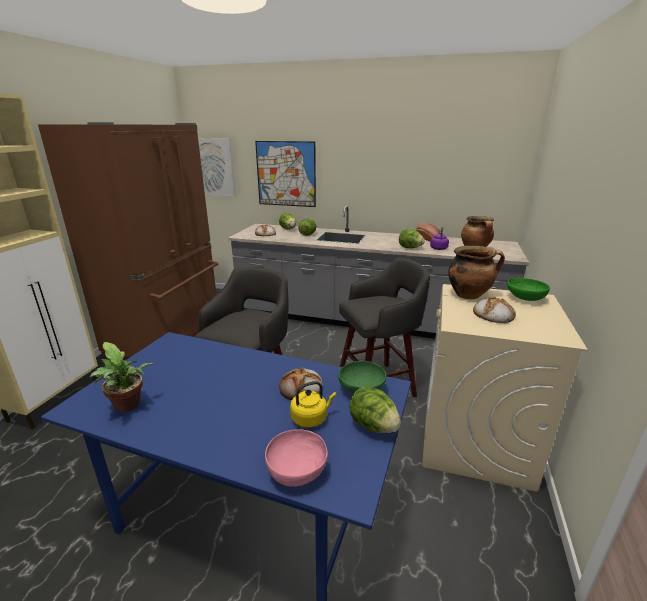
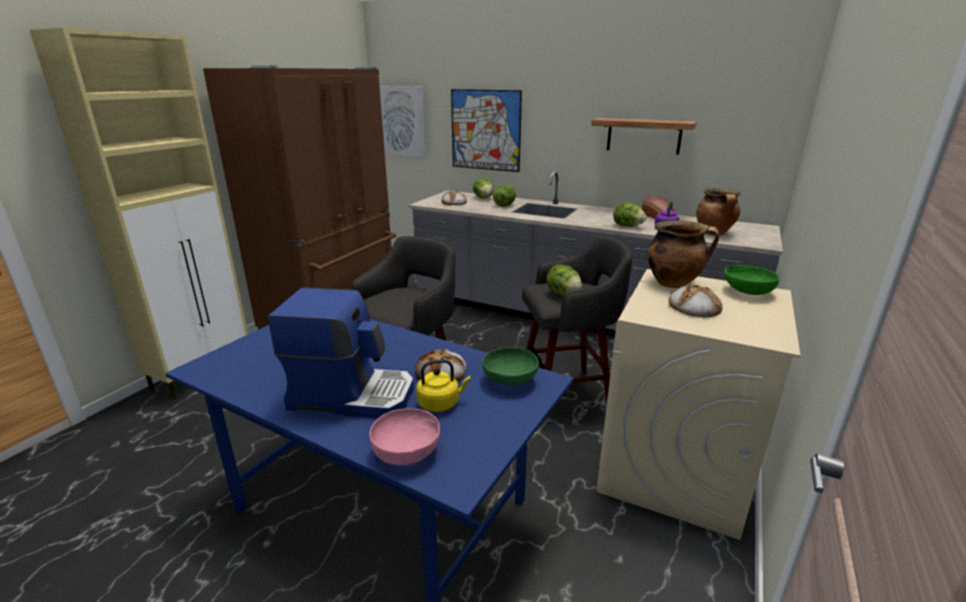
camera: 10 degrees right, 0 degrees up
potted plant [90,342,154,412] -> none
lettuce [349,386,401,433] -> lettuce moved to [546,265,582,296]
none -> coffee machine [268,287,414,418]
none -> shelf [591,118,697,155]

